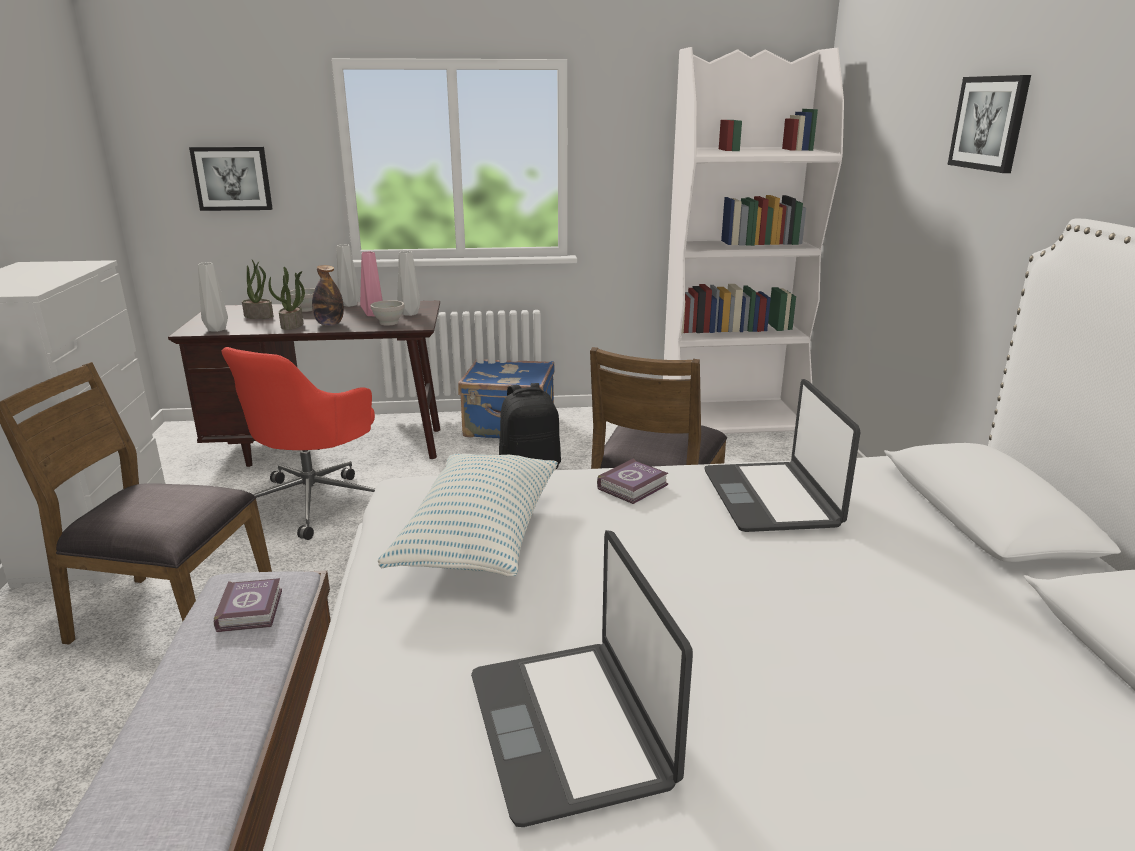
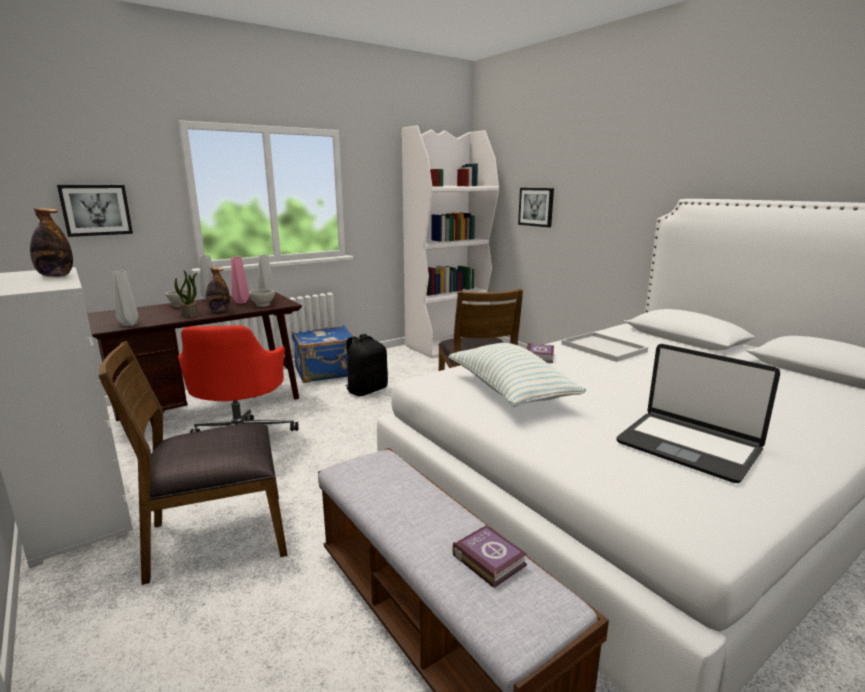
camera: 30 degrees left, 5 degrees down
book [214,578,282,632] -> book moved to [452,526,527,588]
potted plant [242,260,273,319] -> none
laptop [704,379,860,532] -> white tray [561,332,648,362]
picture [947,75,1031,173] -> picture moved to [518,188,554,227]
none -> bottle [30,208,73,277]

